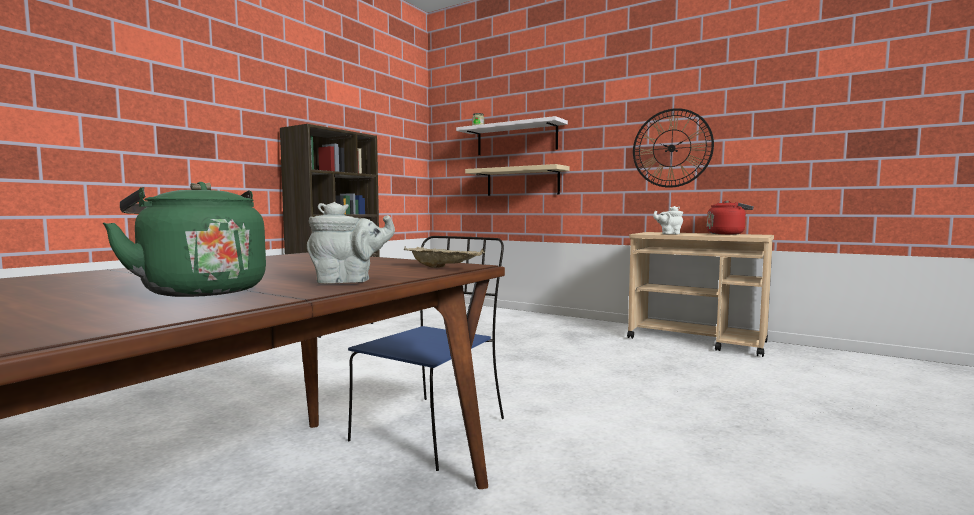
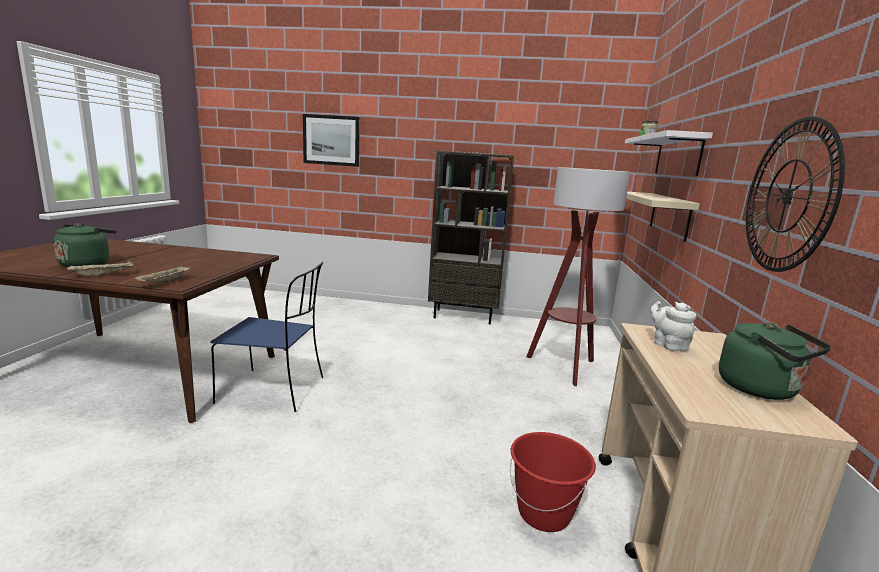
camera: 65 degrees right, 10 degrees up
grey teapot [307,202,395,284] -> beige tray [67,261,134,277]
red kettle [707,200,754,235] -> green kettle [719,323,831,400]
none -> picture [303,114,360,167]
none -> red bucket [510,432,596,532]
none -> floor lamp [526,167,630,386]

